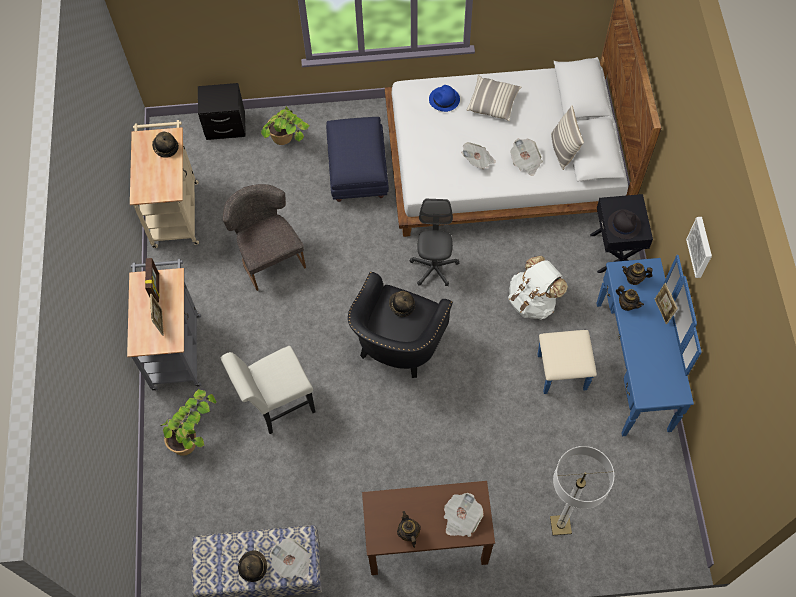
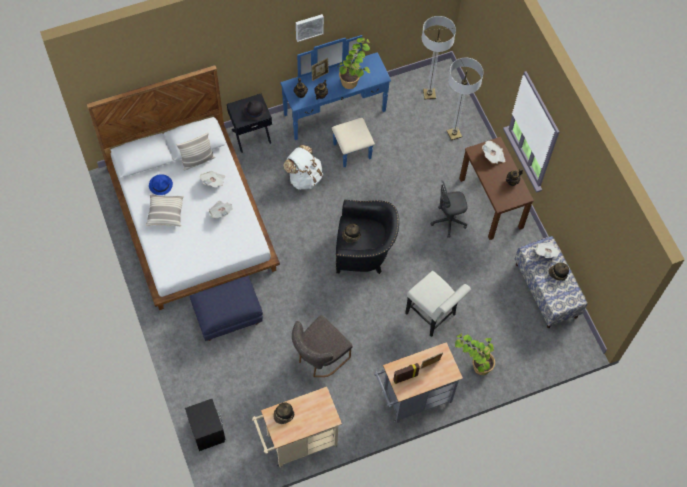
camera: 110 degrees left, 0 degrees up
potted plant [261,106,310,145] -> potted plant moved to [337,38,372,89]
grey office chair [410,199,459,286] -> grey office chair moved to [430,180,468,238]
blue hat [429,85,460,112] -> blue hat moved to [149,174,173,195]
none -> floor lamp [422,16,456,100]

